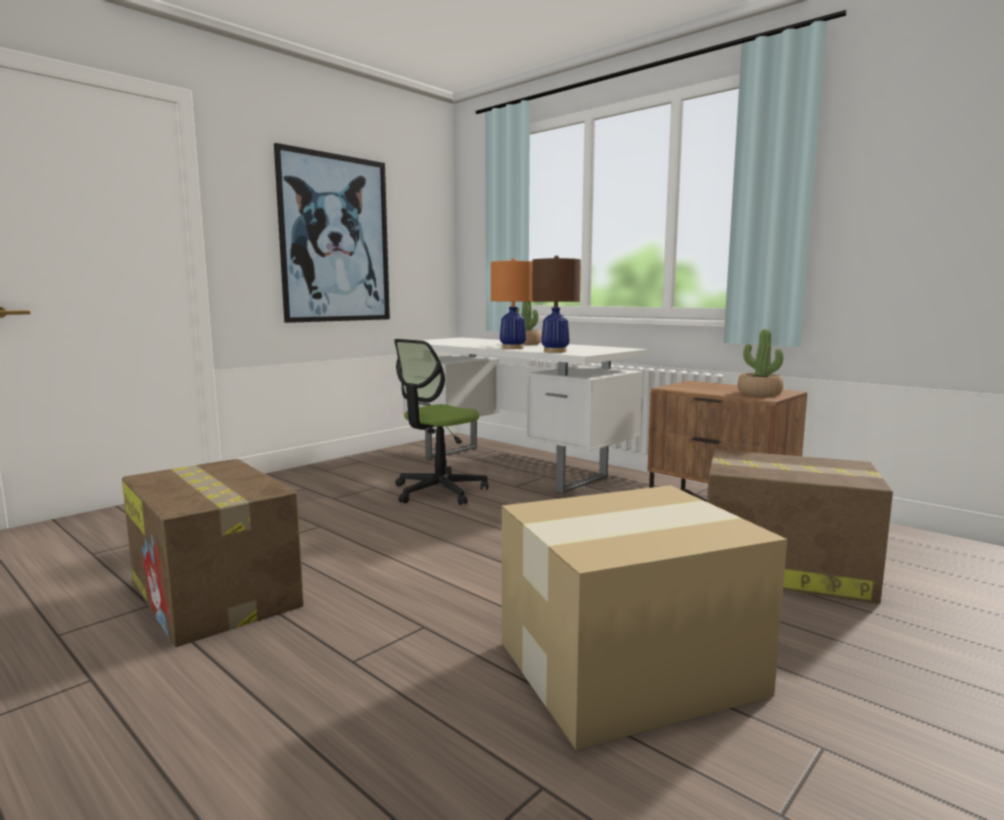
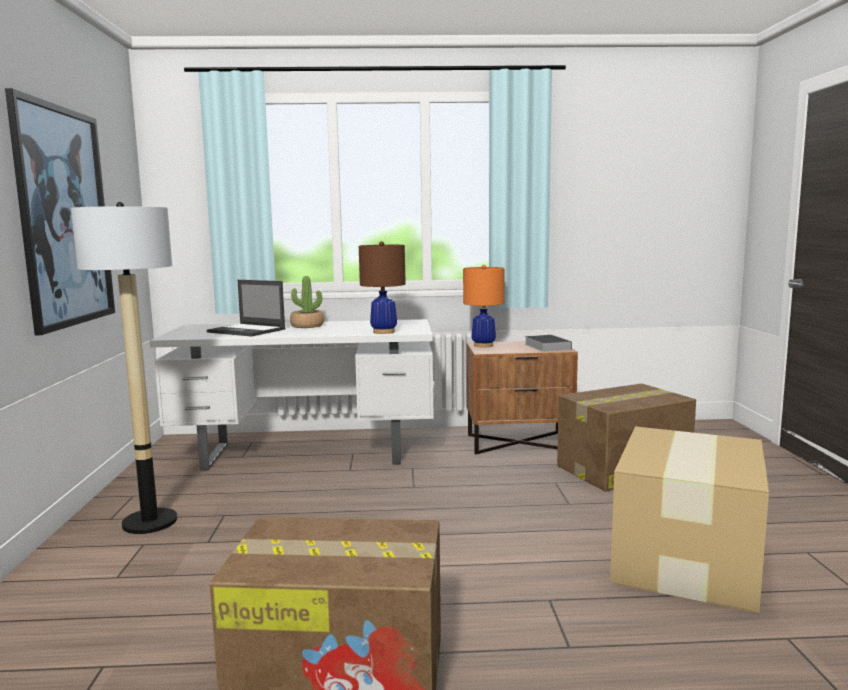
camera: 45 degrees left, 0 degrees up
office chair [394,339,488,505] -> none
orange table lamp [491,258,532,349] -> orange table lamp moved to [463,265,504,348]
potted plant [738,329,784,396] -> book [525,335,572,352]
none -> floor lamp [71,202,177,534]
none -> laptop [207,280,286,337]

